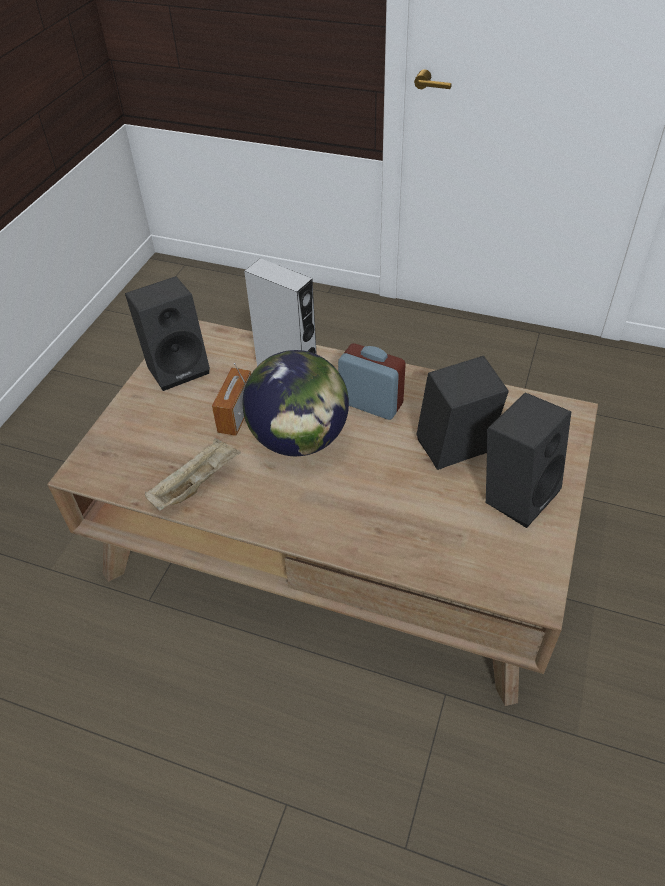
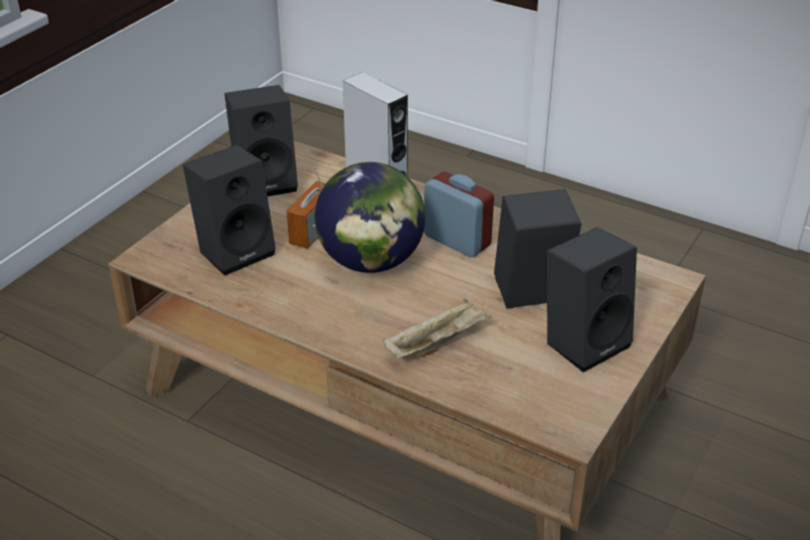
camera: 10 degrees right, 10 degrees down
beige tray [145,438,241,511] -> beige tray moved to [383,298,491,359]
none -> black speaker [183,145,276,276]

